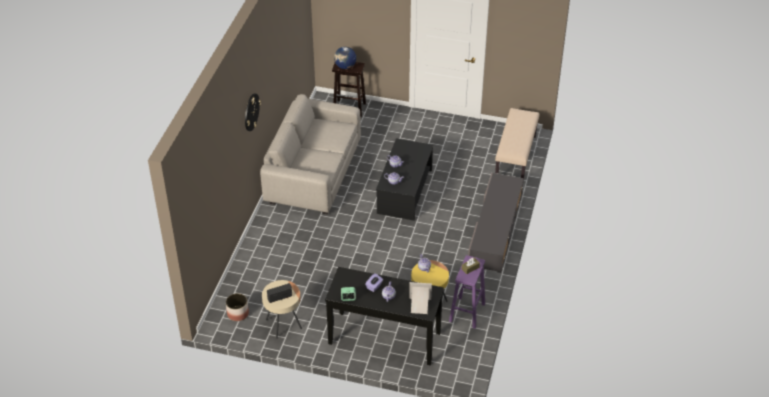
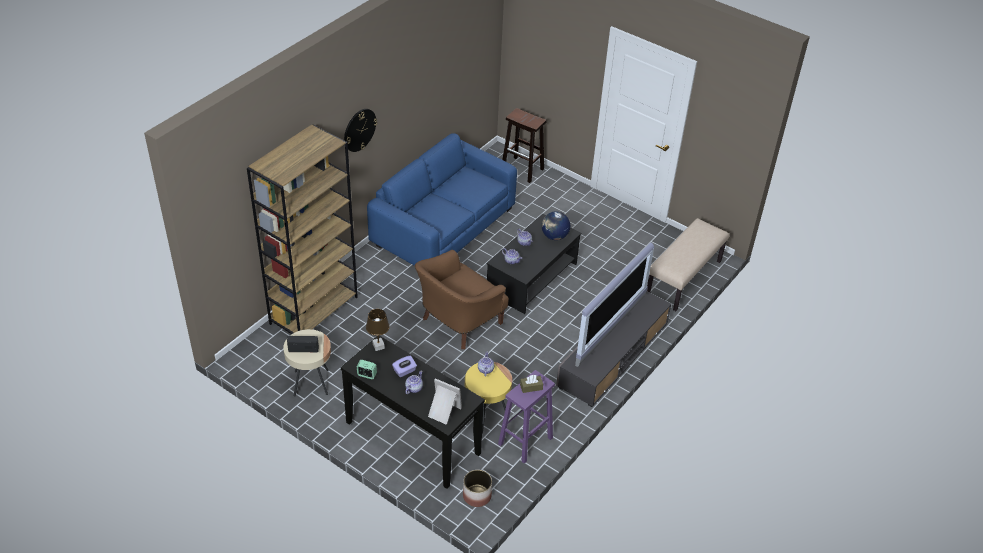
camera: 20 degrees right, 0 degrees up
planter [226,293,249,321] -> planter moved to [463,470,492,507]
beige sofa [260,94,361,215] -> blue sofa [367,133,517,266]
globe [334,47,356,69] -> globe moved to [542,211,570,240]
none -> brown bookcase [247,125,358,334]
none -> brown table lamp [366,309,390,351]
none -> brown armchair [415,250,509,349]
none -> television [575,242,654,367]

